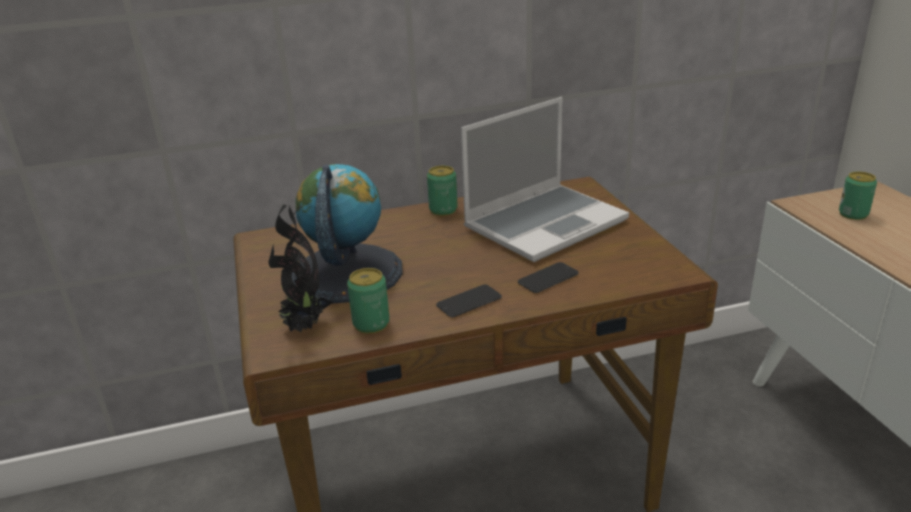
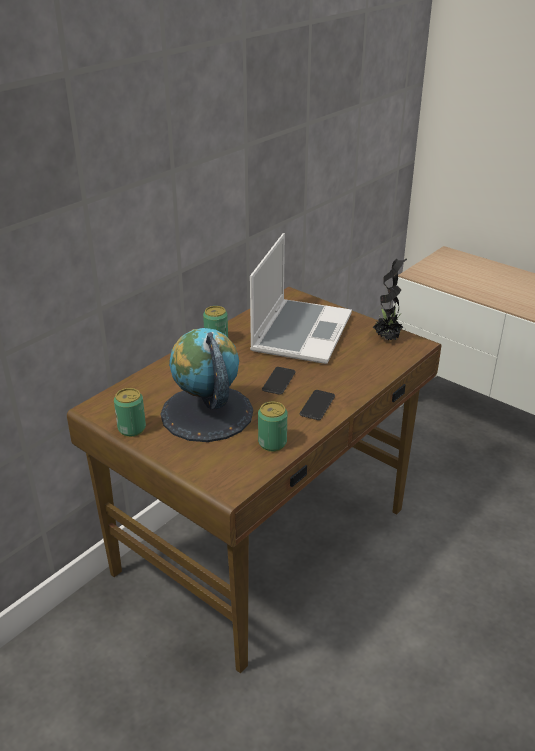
camera: 35 degrees left, 5 degrees up
potted plant [269,204,333,332] -> potted plant moved to [373,258,407,340]
phone [518,262,579,293] -> phone moved to [262,367,295,395]
can [839,172,877,220] -> can moved to [114,388,146,437]

